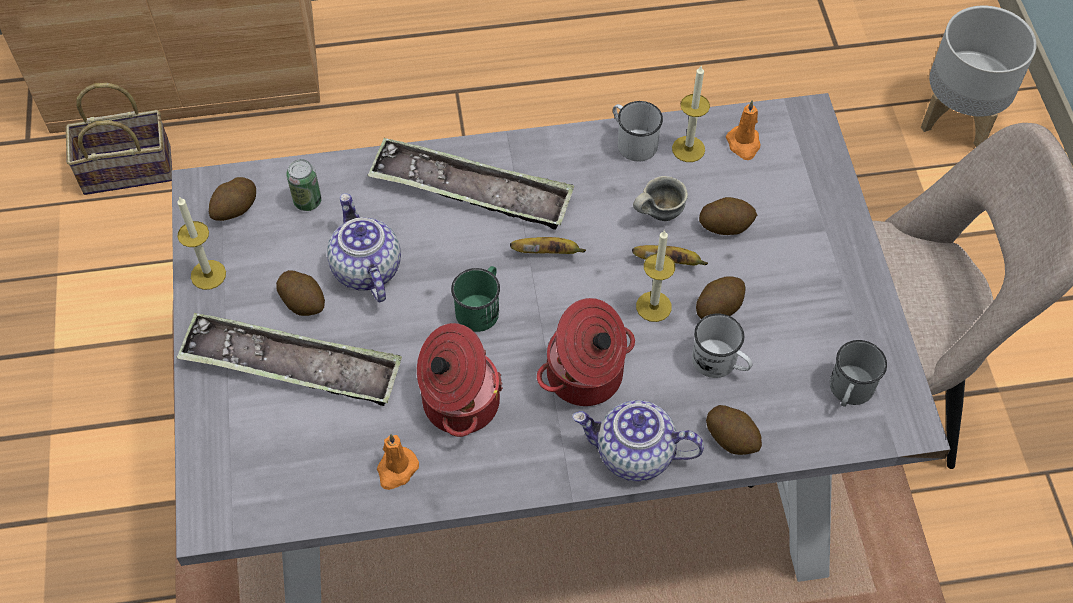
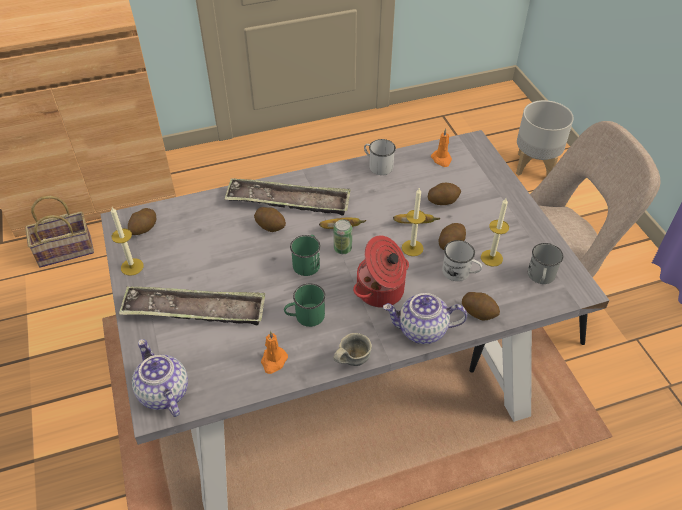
camera: 10 degrees left, 10 degrees down
potato [276,270,325,316] -> potato moved to [254,207,286,232]
can [286,159,322,211] -> can moved to [334,219,352,254]
teapot [327,193,401,302] -> teapot moved to [132,339,188,417]
cooking pot [417,323,503,437] -> green mug [284,283,326,327]
grey mug [633,176,688,221] -> grey mug moved to [333,333,372,366]
candle [672,66,710,162] -> candle moved to [481,198,509,267]

